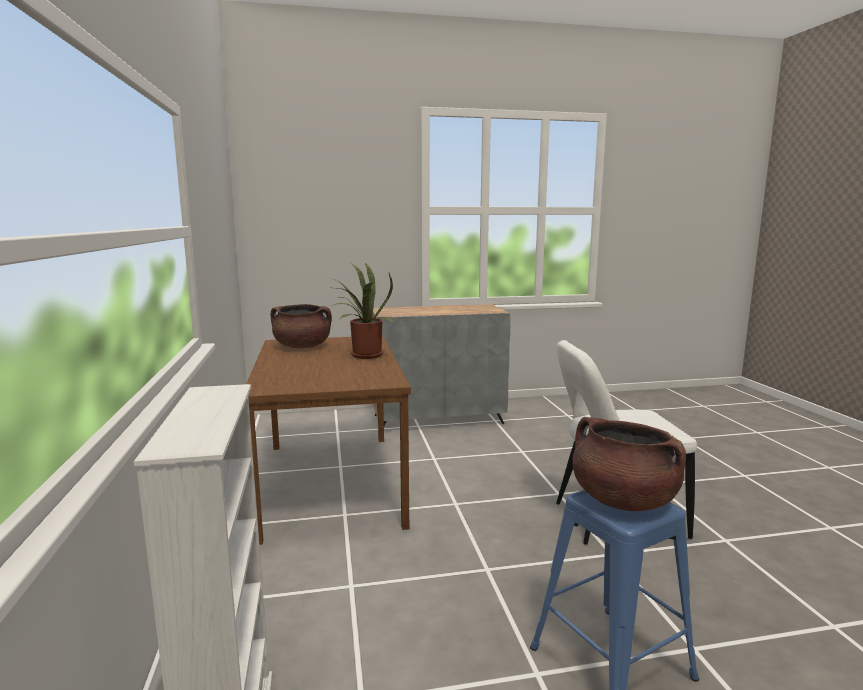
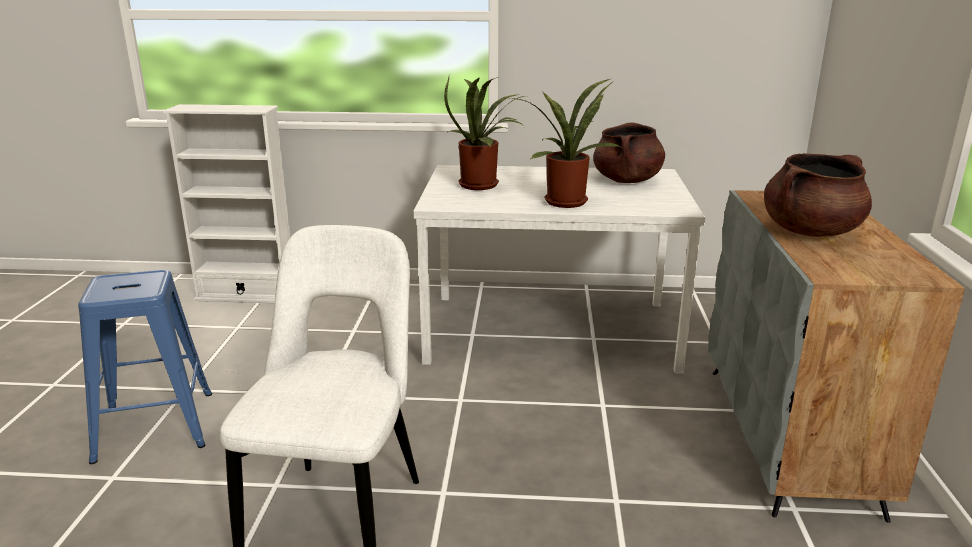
camera: 105 degrees right, 10 degrees up
brown dining table [246,336,411,545] -> white dining table [413,165,705,374]
brown cooking pot [572,417,686,511] -> brown cooking pot moved to [764,153,872,237]
none -> potted plant [444,77,524,190]

